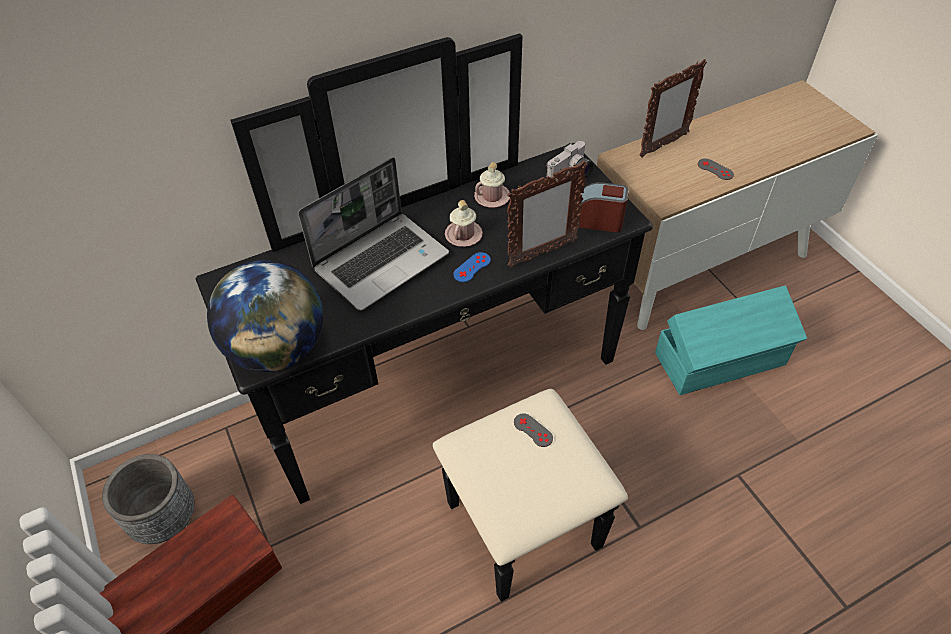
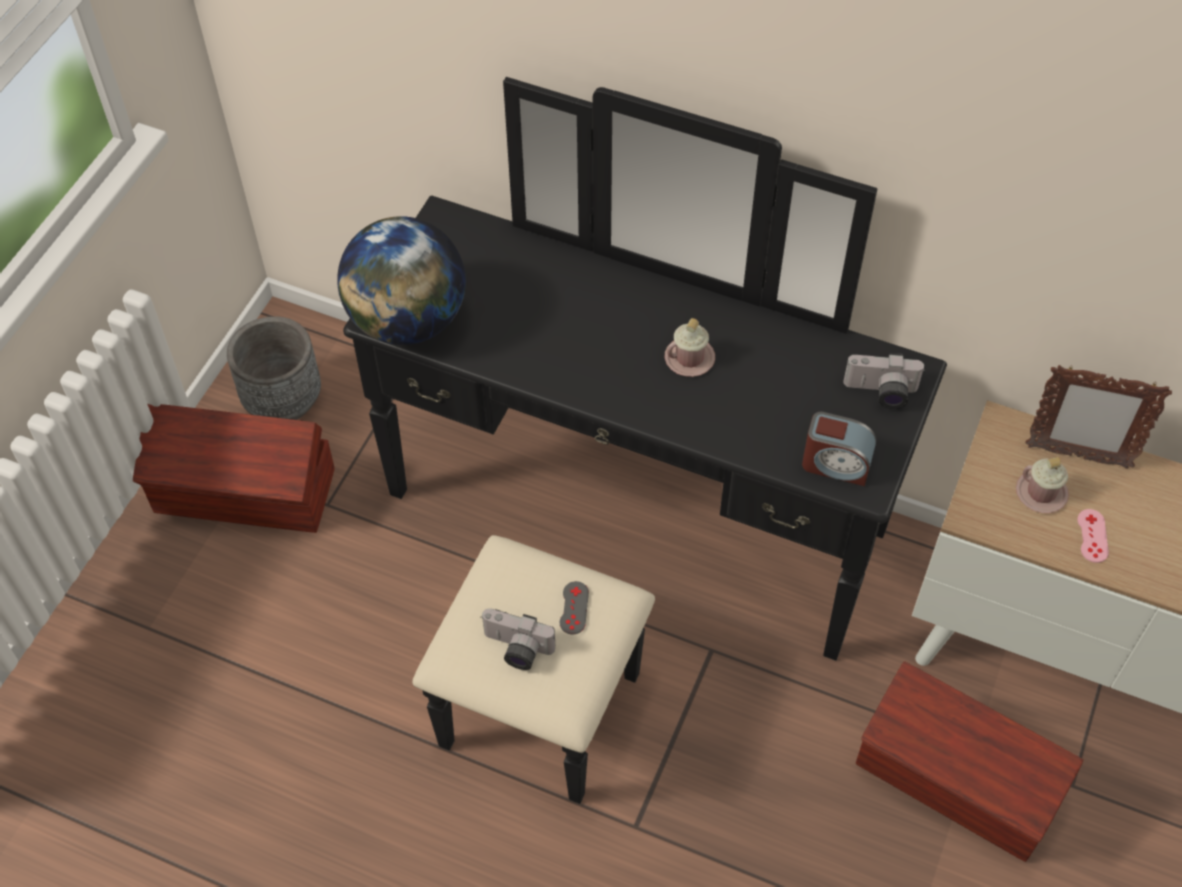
camera: 50 degrees right, 5 degrees up
laptop [298,157,449,311] -> none
blue game controller [453,252,491,282] -> none
pink mug [474,162,510,208] -> pink mug moved to [1016,457,1069,513]
picture frame [507,161,588,268] -> none
alarm clock [577,182,629,232] -> alarm clock turned 135 degrees clockwise [802,412,876,486]
turquoise storage box [655,286,807,395] -> brown storage box [856,661,1083,862]
grey game controller [698,158,734,180] -> pink game controller [1077,509,1109,563]
none -> camera [481,609,555,670]

